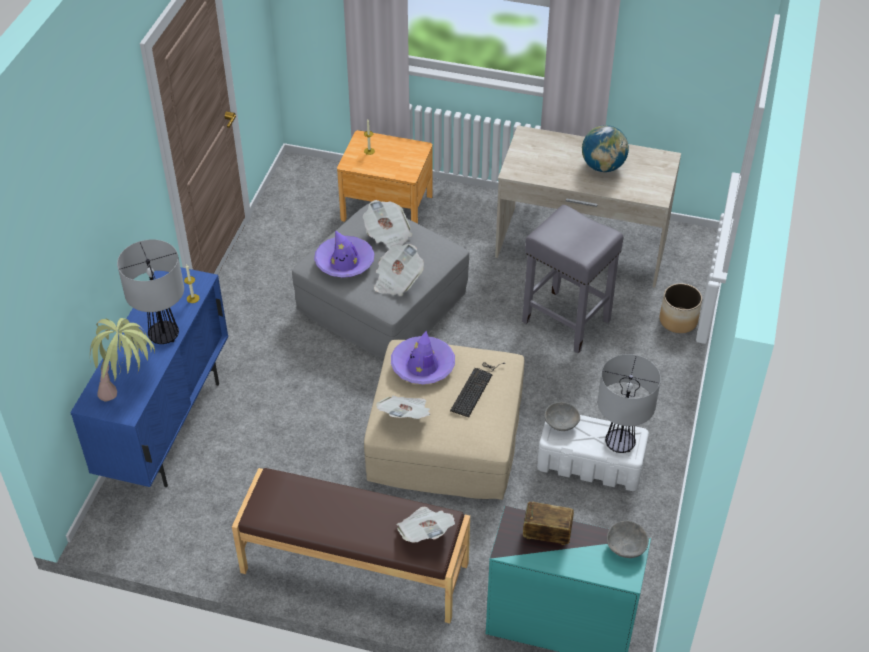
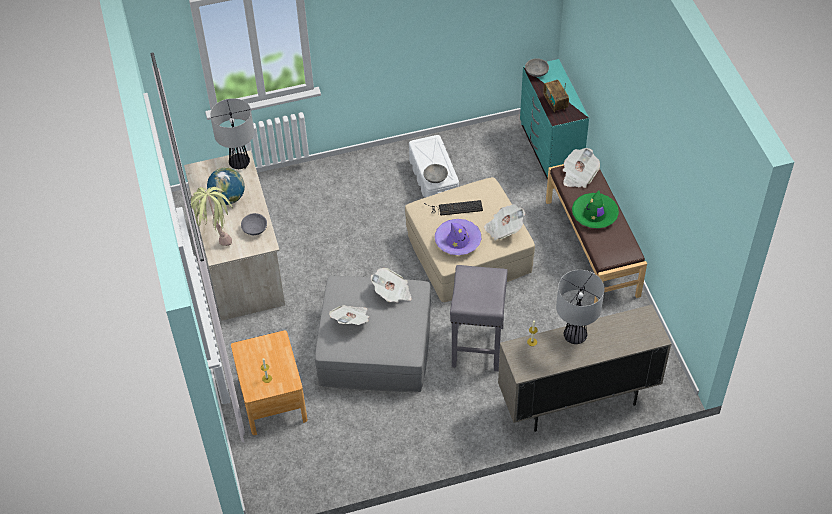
camera: 120 degrees left, 5 degrees up
blue cabinet [70,267,228,487] -> beige cabinet [498,305,672,432]
potted plant [90,318,155,402] -> potted plant moved to [190,186,233,246]
purple hat [314,230,374,278] -> none
grey stool [522,205,624,354] -> grey stool moved to [450,265,508,371]
table lamp [598,354,661,453] -> table lamp moved to [210,98,254,169]
planter [660,283,702,333] -> none
none -> grey bowl [241,213,267,235]
none -> green hat [572,190,619,228]

